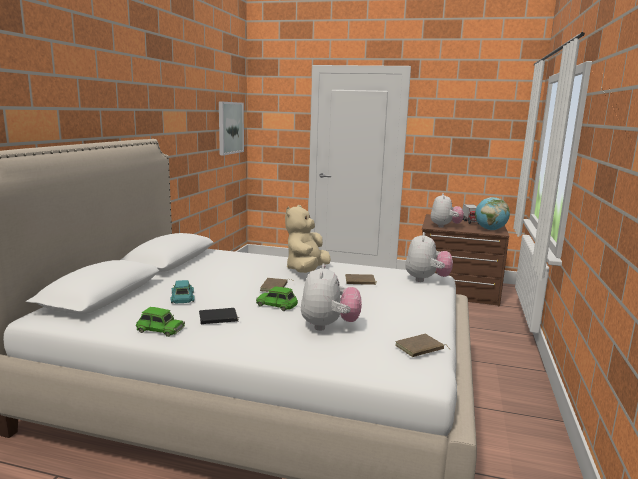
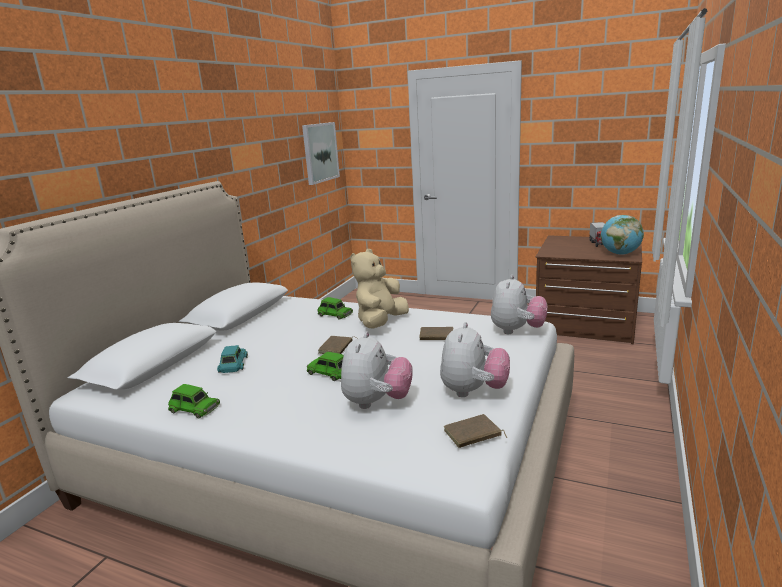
camera: 10 degrees right, 5 degrees up
black book [199,308,239,324] -> none
plush toy [431,193,464,228] -> plush toy moved to [440,322,510,397]
none -> green toy car [318,297,353,320]

